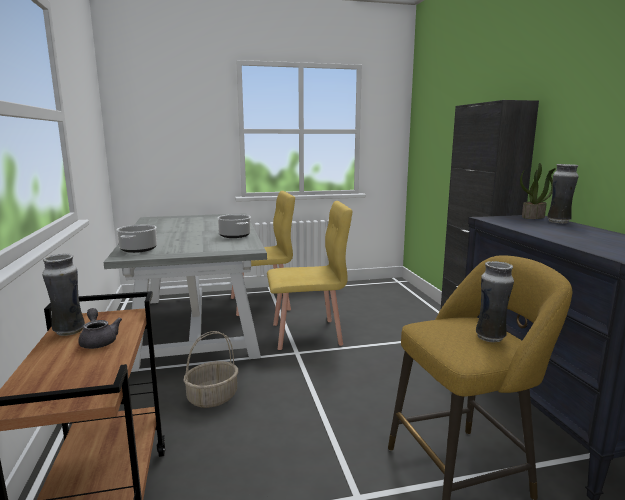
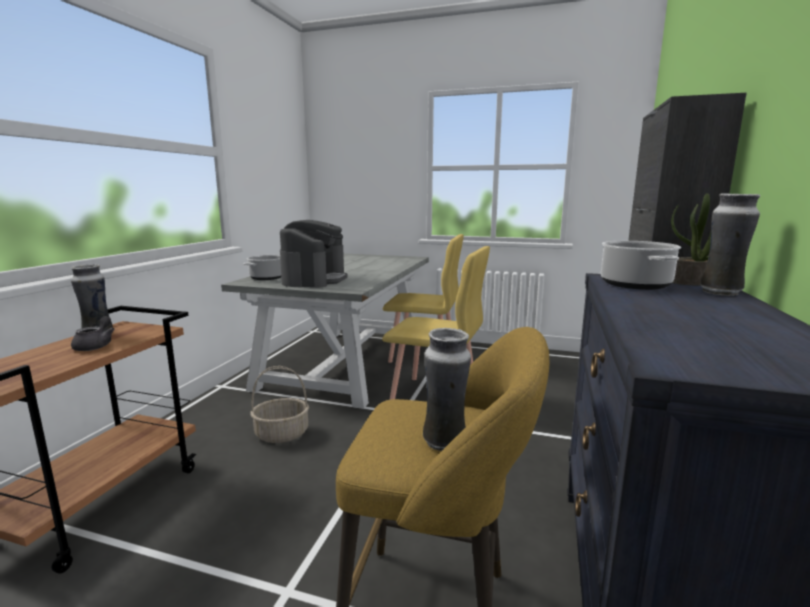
camera: 30 degrees right, 0 degrees up
cooking pot [217,214,251,238] -> cooking pot moved to [601,241,681,290]
none -> coffee machine [280,220,348,288]

